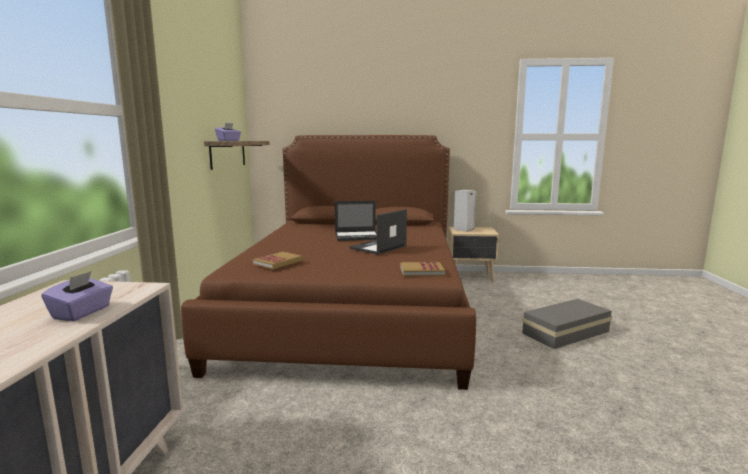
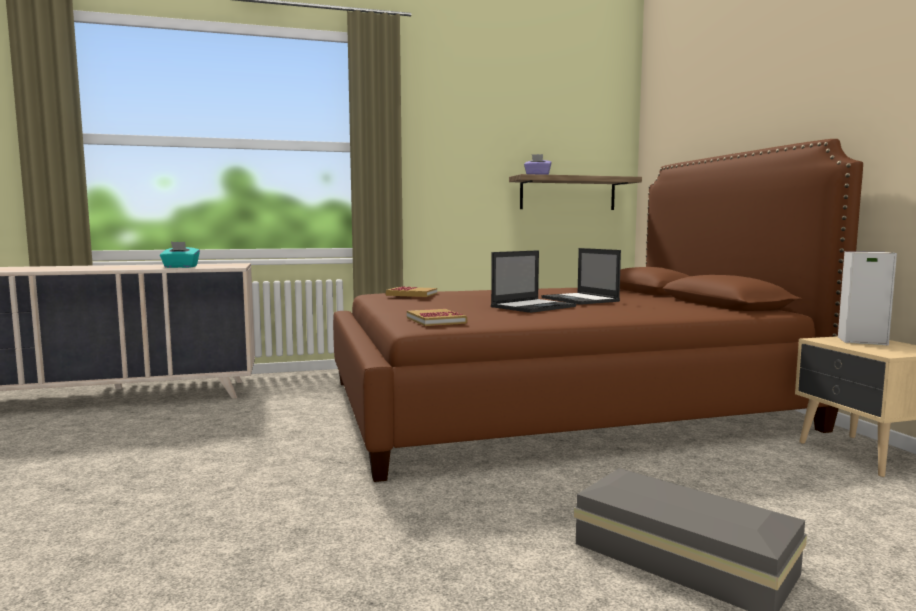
camera: 70 degrees right, 5 degrees down
purple tissue box [41,271,113,321] -> turquoise tissue box [160,242,200,268]
laptop [349,209,407,255] -> laptop turned 120 degrees clockwise [491,250,576,313]

